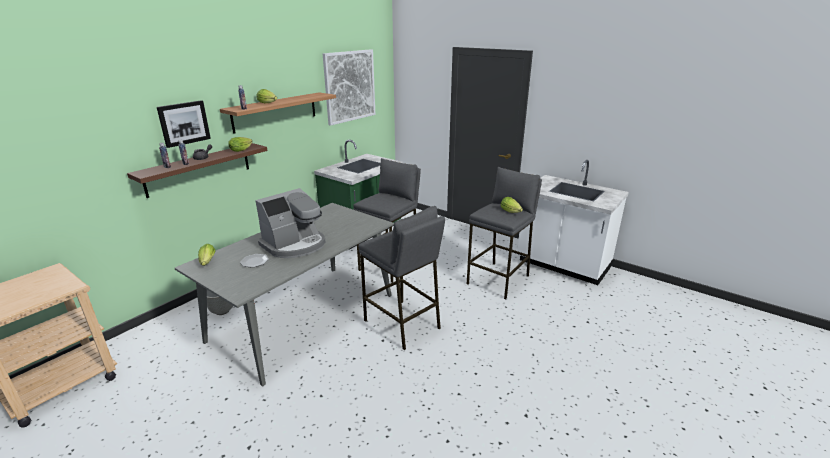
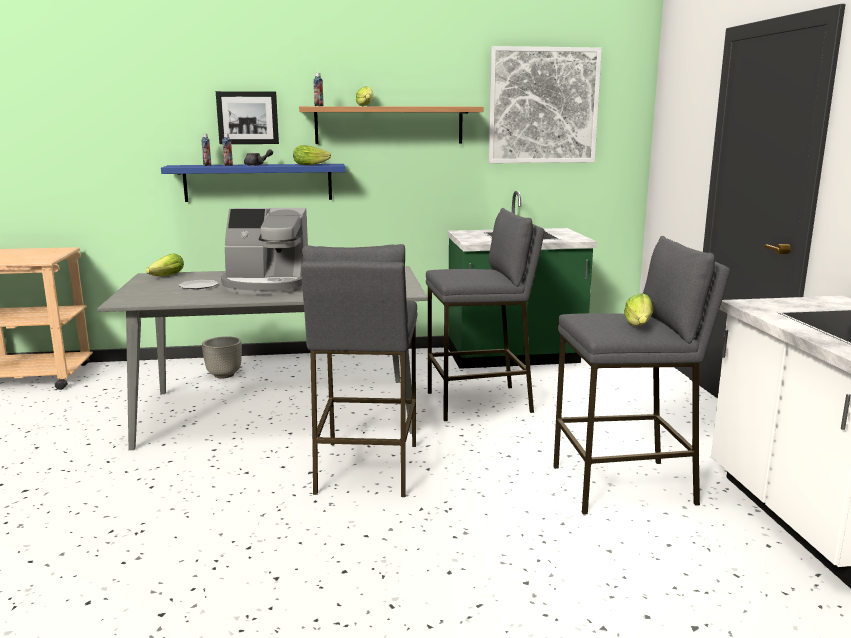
camera: 45 degrees right, 10 degrees down
brown shelf [127,143,267,198] -> blue shelf [161,164,345,202]

